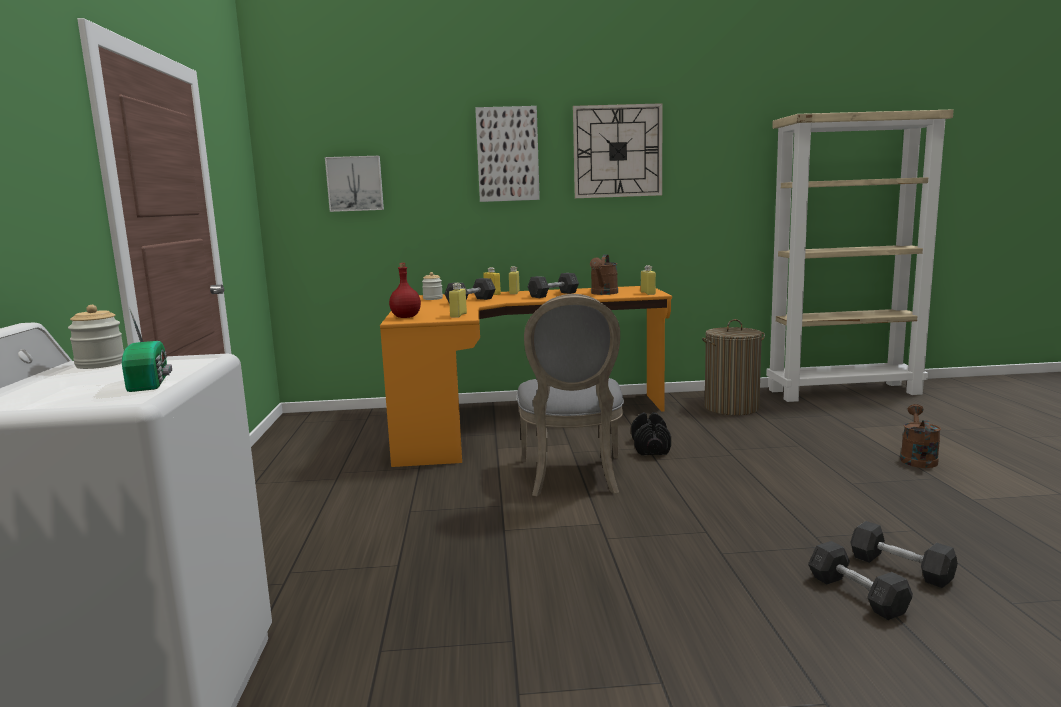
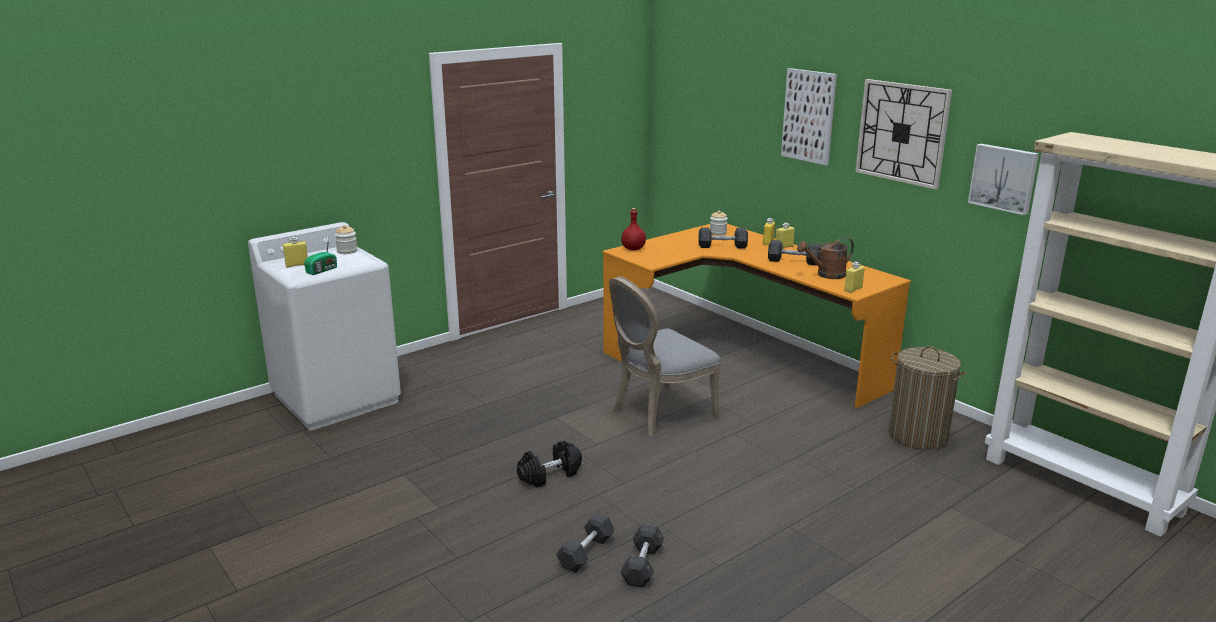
camera: 55 degrees right, 10 degrees up
picture [325,156,384,212] -> picture moved to [968,144,1039,215]
yellow bottle [449,283,467,318] -> yellow bottle moved to [283,237,308,268]
black dumbbell [631,412,671,455] -> black dumbbell moved to [517,441,582,488]
brown watering can [900,404,941,468] -> none

